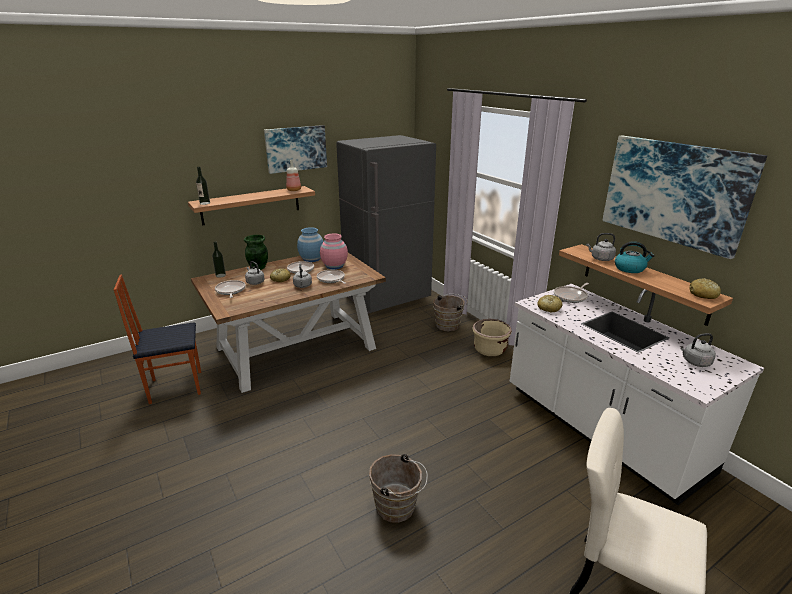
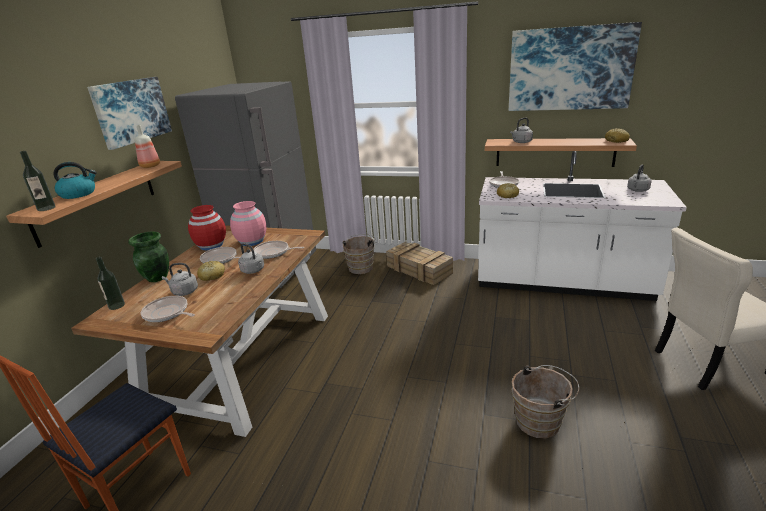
camera: 40 degrees left, 0 degrees up
blue vase [297,227,324,262] -> red vase [188,205,226,250]
beige planter [472,319,512,356] -> crate [386,242,453,285]
kettle [615,241,655,273] -> kettle moved to [53,162,97,199]

